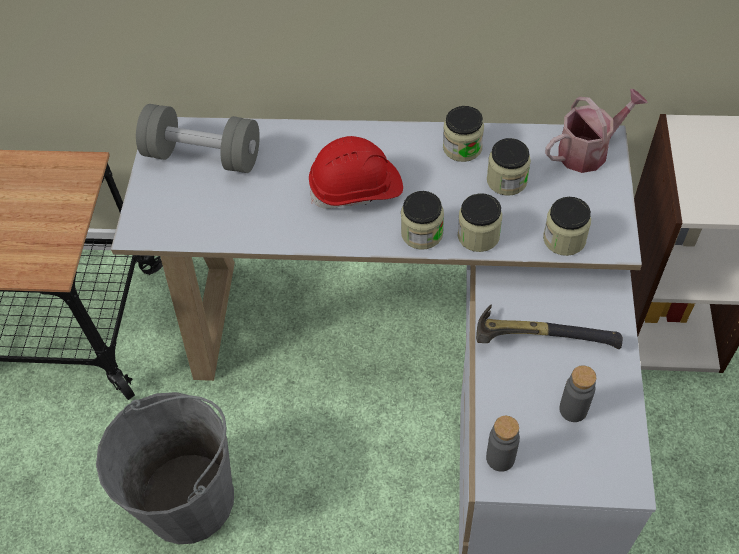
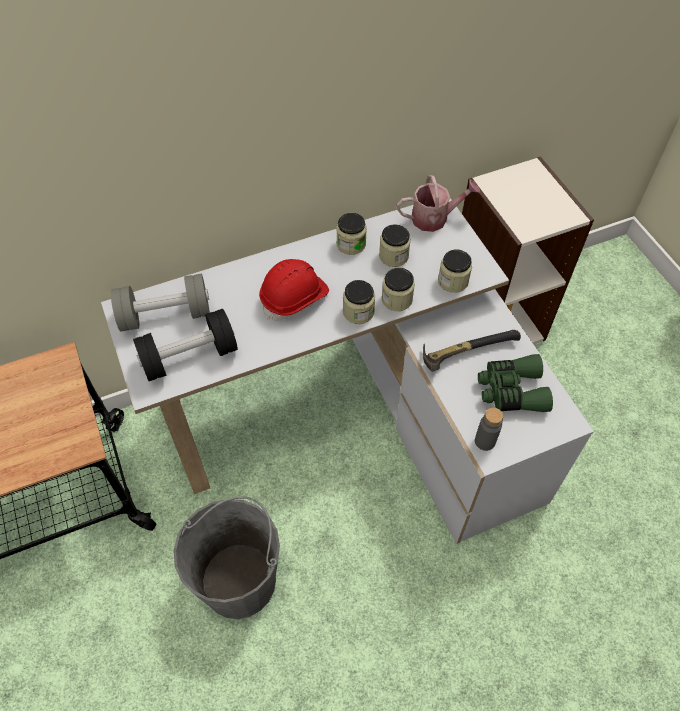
camera: 30 degrees left, 0 degrees up
watering can [545,89,648,173] -> watering can turned 45 degrees clockwise [397,175,480,232]
grey bottle [559,365,596,422] -> green binoculars [478,354,553,412]
none -> black dumbbell [133,309,238,381]

